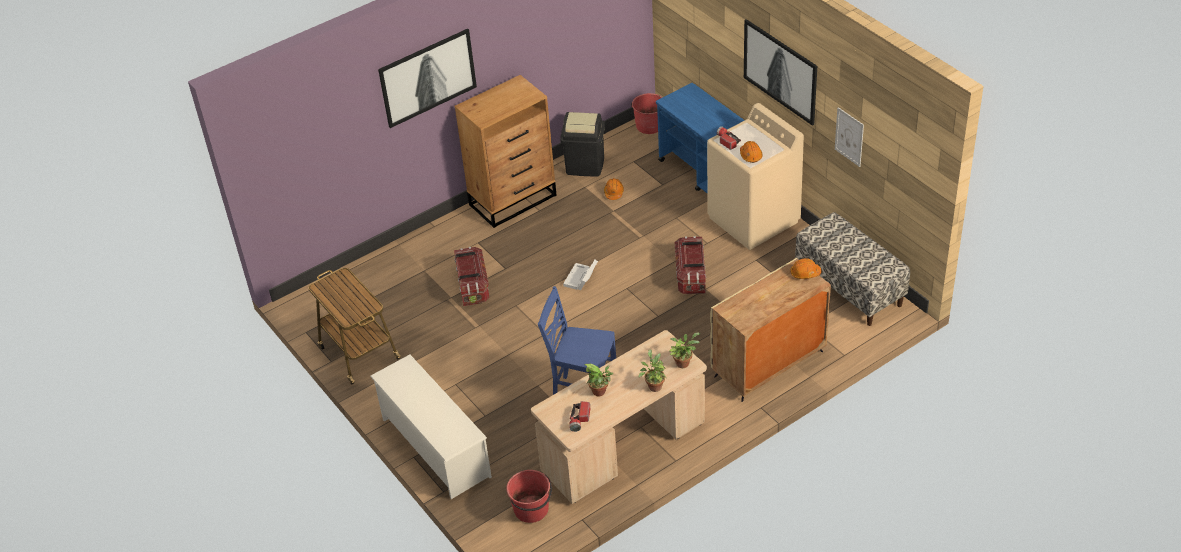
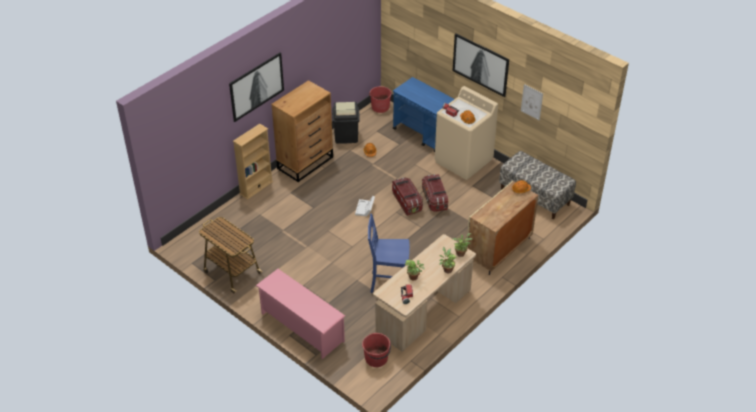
camera: 15 degrees left, 0 degrees up
white shoe rack [370,354,492,499] -> pink shoe rack [256,269,345,359]
storage box [454,247,489,306] -> storage box moved to [392,178,423,216]
none -> beige bookcase [233,124,273,200]

